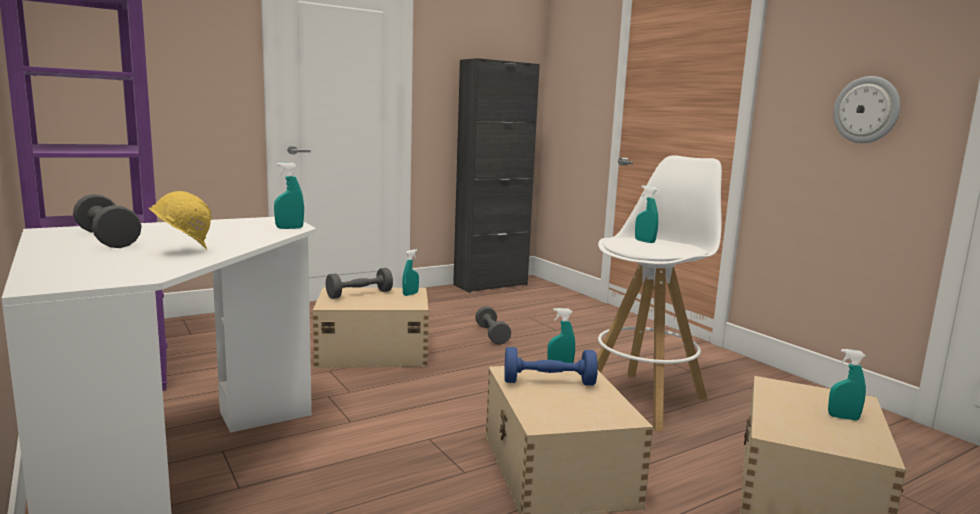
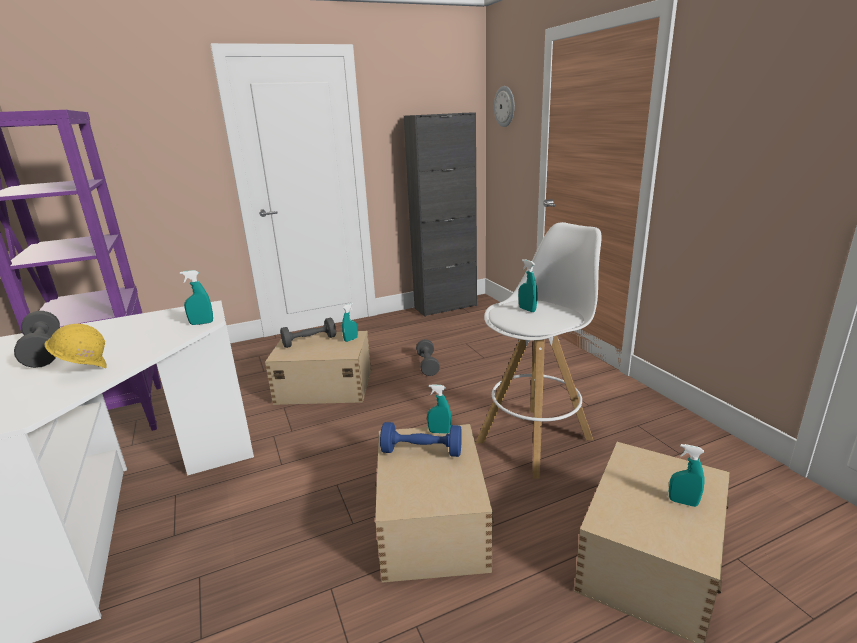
camera: 10 degrees right, 10 degrees up
wall clock [833,76,901,143] -> wall clock moved to [494,86,515,127]

